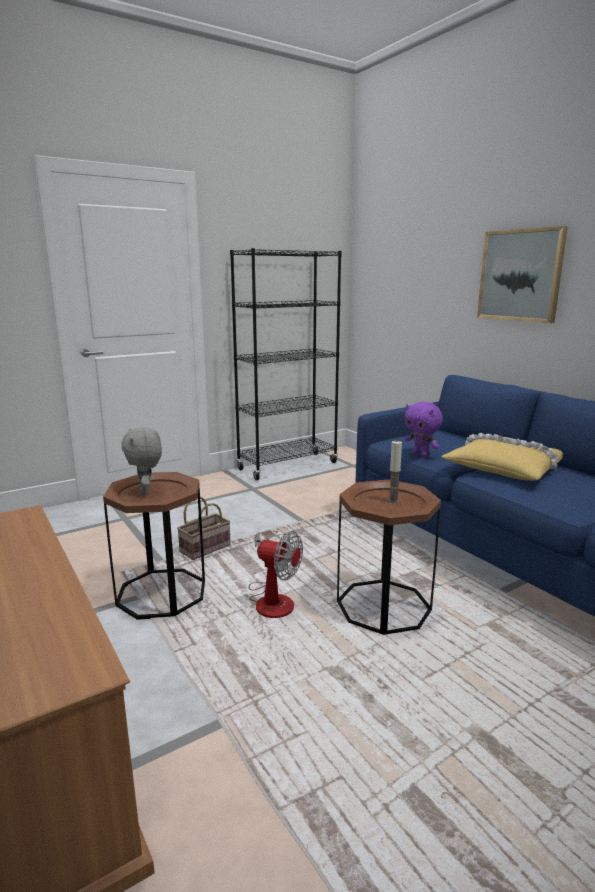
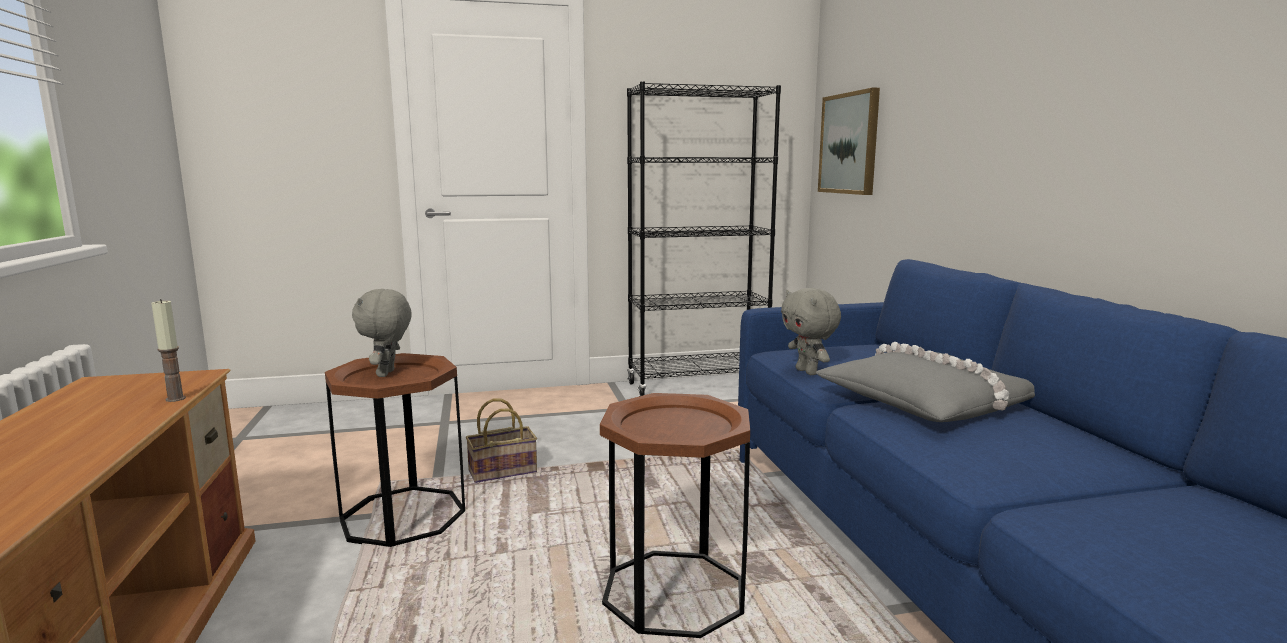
camera: 20 degrees right, 5 degrees down
fan [249,531,303,618] -> none
candle [388,440,402,503] -> candle moved to [151,299,186,402]
purple plush toy [404,402,443,457] -> grey plush toy [781,288,841,375]
yellow pillow [442,433,563,481] -> grey pillow [815,342,1035,422]
picture [477,226,568,323] -> picture moved to [818,88,880,195]

